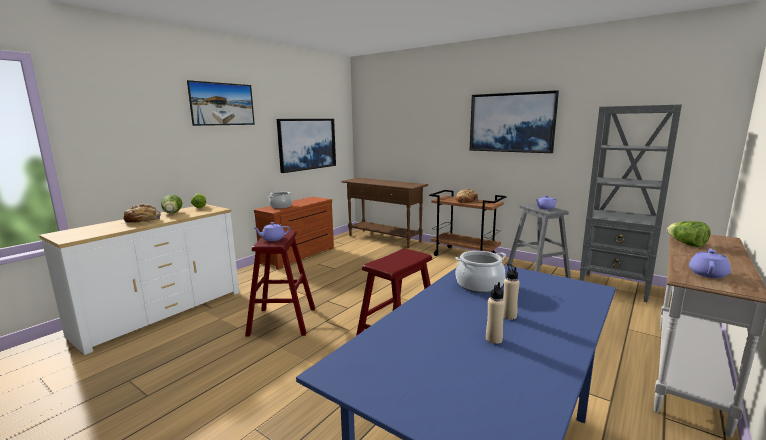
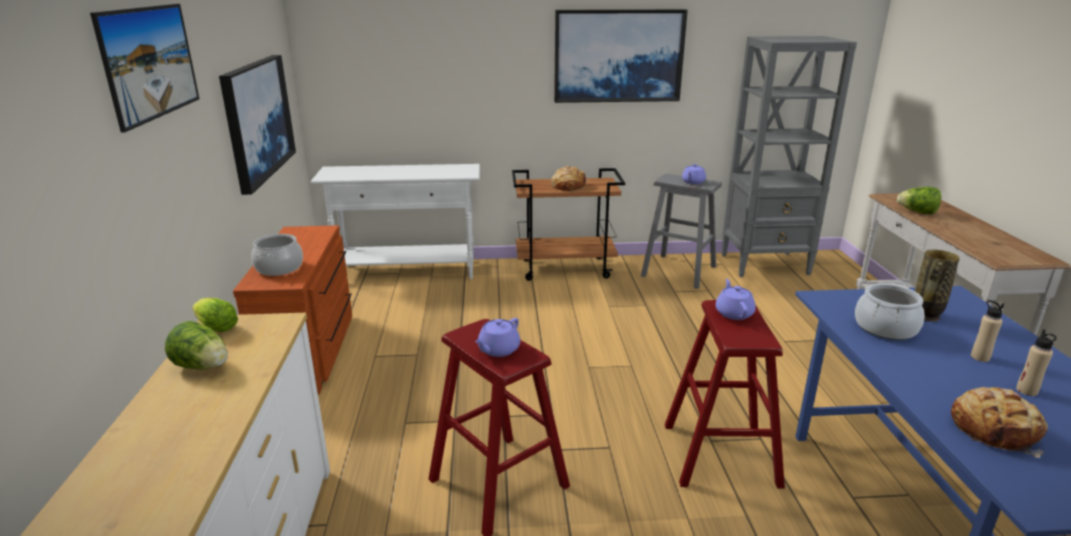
camera: 40 degrees left, 10 degrees up
bread [124,203,161,224] -> bread moved to [951,387,1048,458]
brown console table [341,178,428,248] -> white console table [310,164,480,279]
purple teapot [689,248,731,278] -> purple teapot moved to [715,279,756,320]
none -> vase [915,250,960,322]

